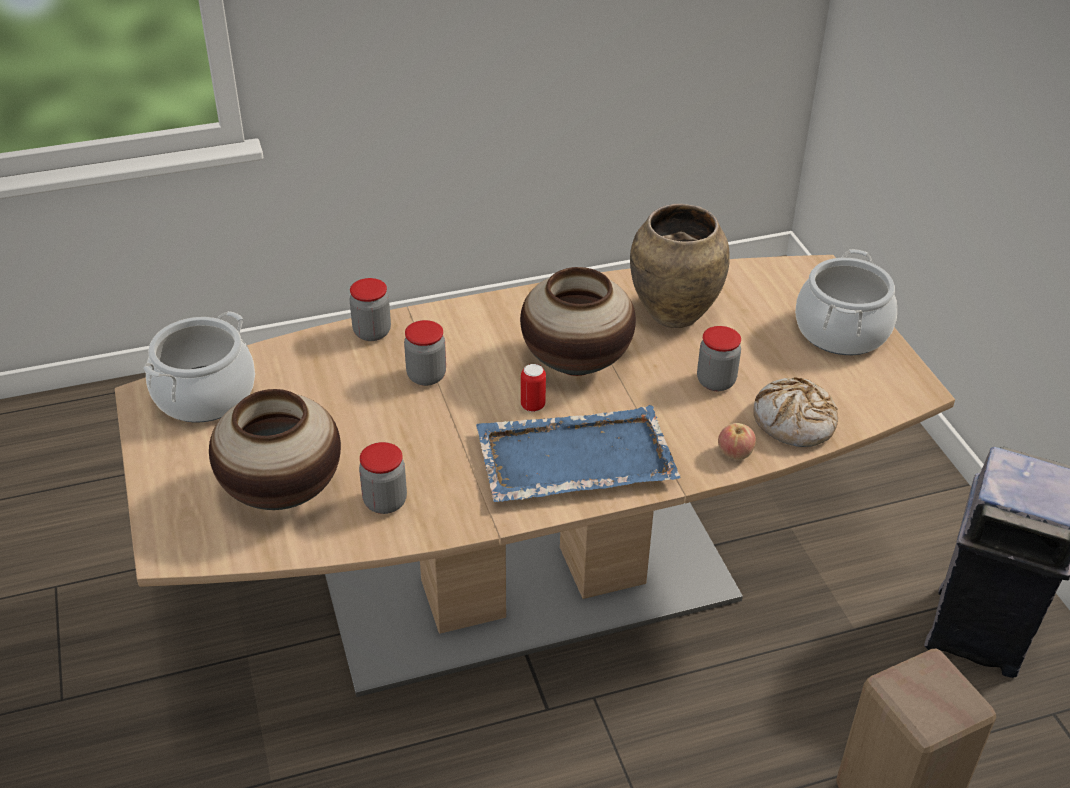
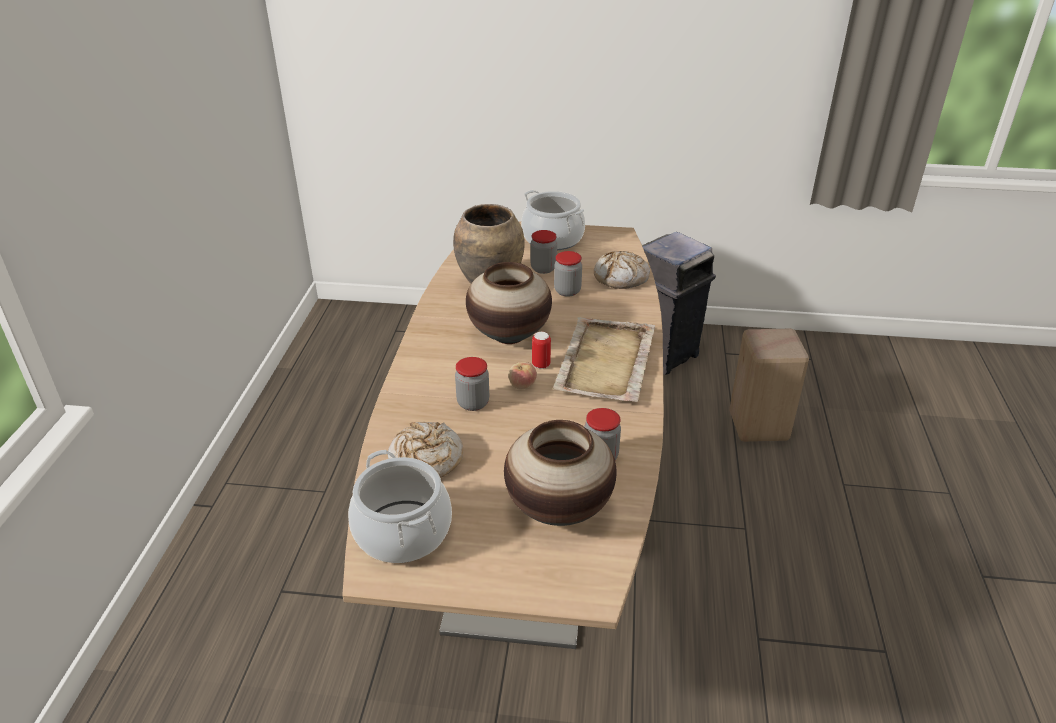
camera: 65 degrees left, 5 degrees down
jar [350,278,391,341] -> jar moved to [531,230,557,274]
blue tray [477,405,681,502] -> beige tray [553,317,655,402]
apple [718,423,756,460] -> apple moved to [509,362,537,389]
none -> bread [388,422,463,478]

